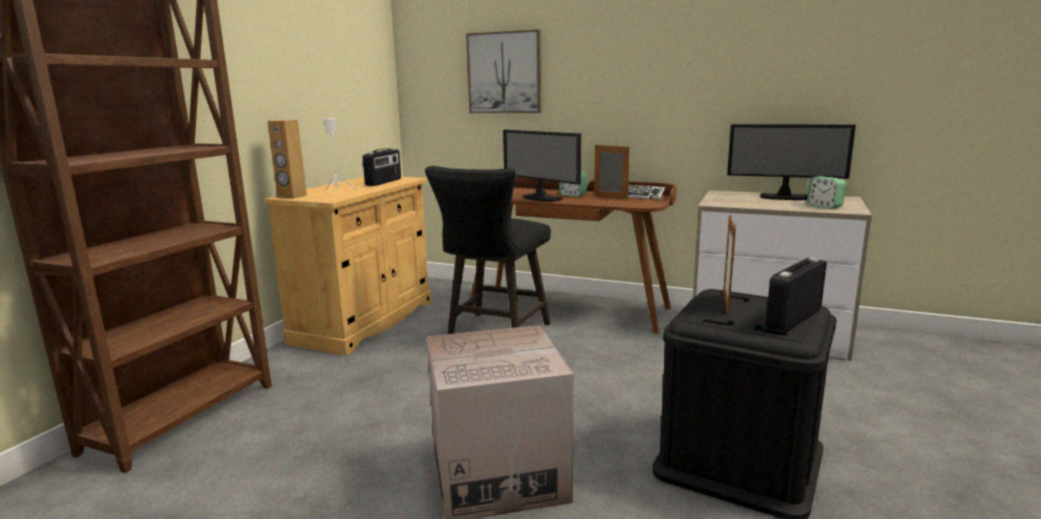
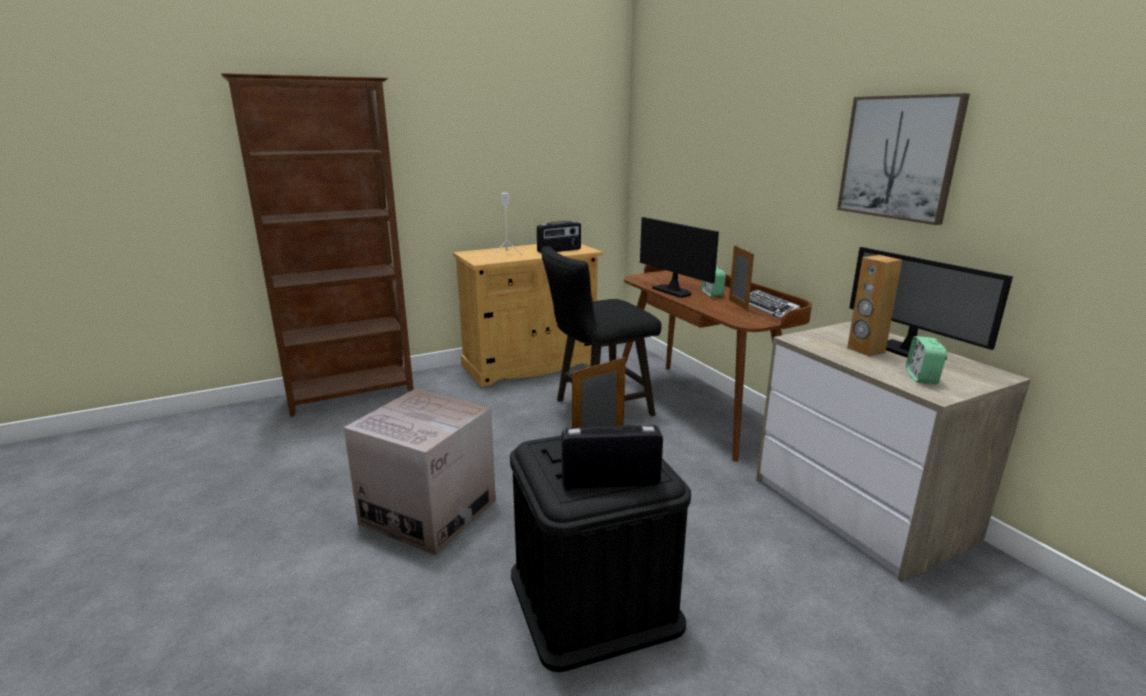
camera: 40 degrees right, 5 degrees up
brown speaker [268,120,307,199] -> brown speaker moved to [847,255,902,356]
picture [466,30,541,113] -> picture moved to [837,93,970,225]
monitor [503,130,581,202] -> monitor turned 150 degrees clockwise [640,217,719,298]

